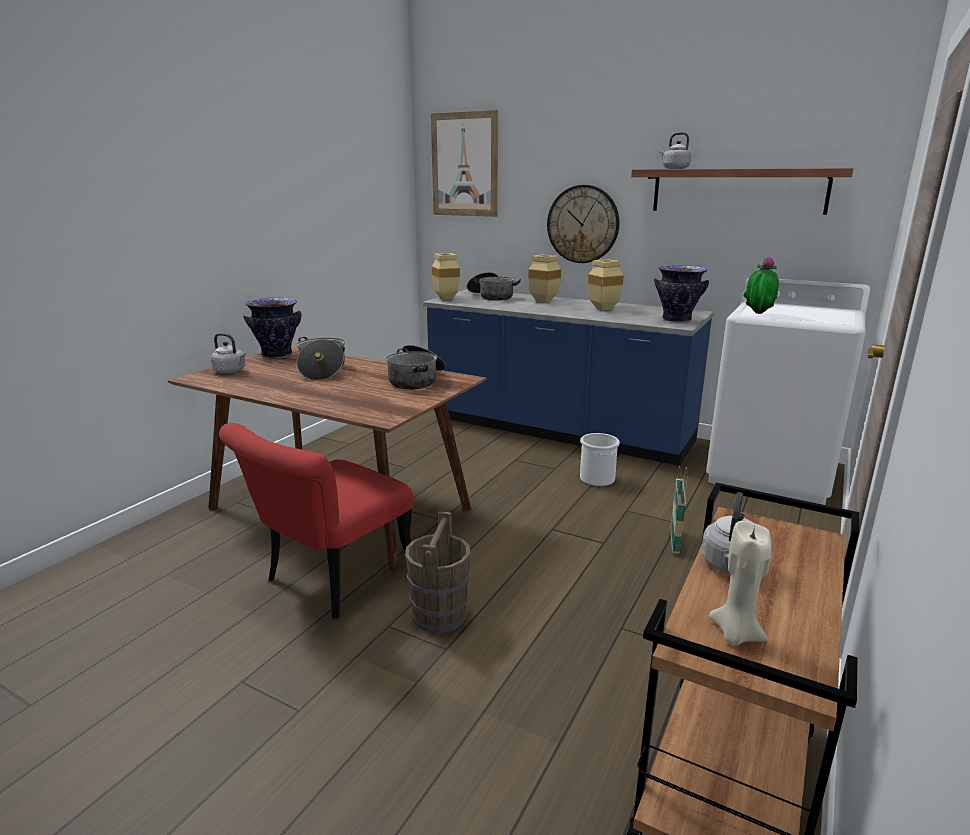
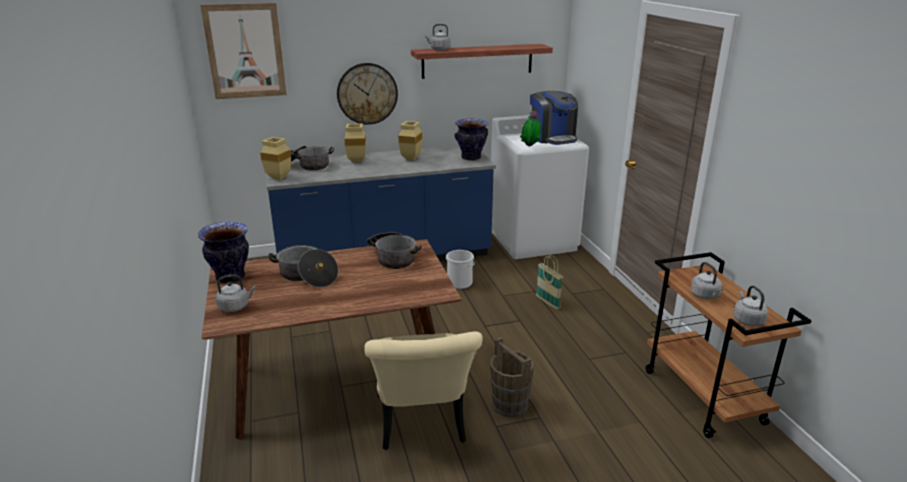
camera: 45 degrees left, 5 degrees up
red chair [219,423,414,619] -> beige chair [364,331,483,450]
beige candle [709,521,771,645] -> grey kettle [733,286,768,327]
none -> coffee machine [530,91,578,145]

